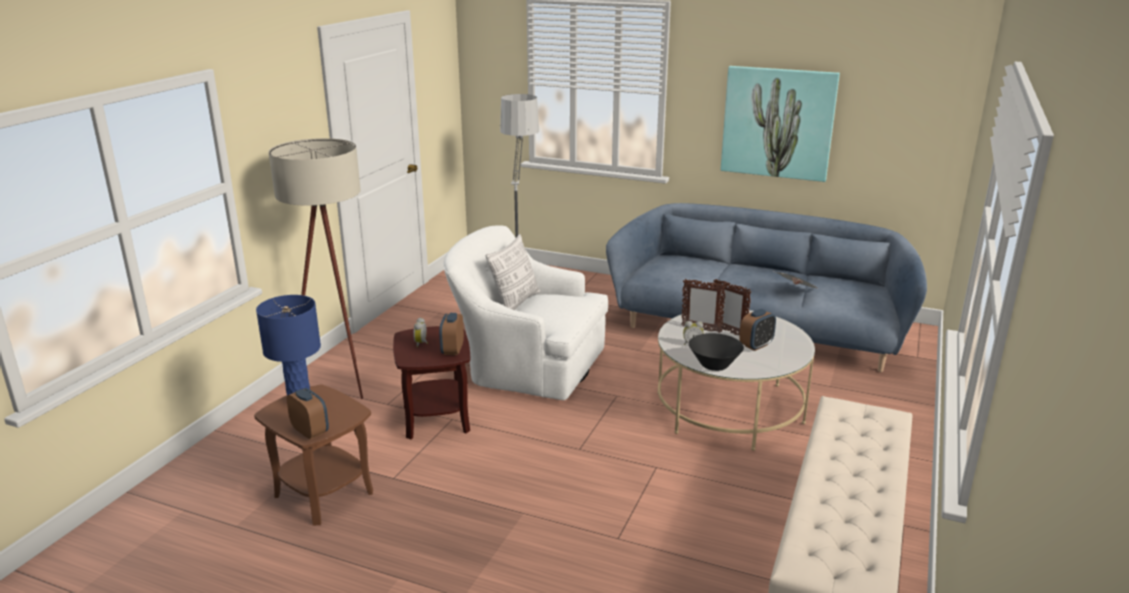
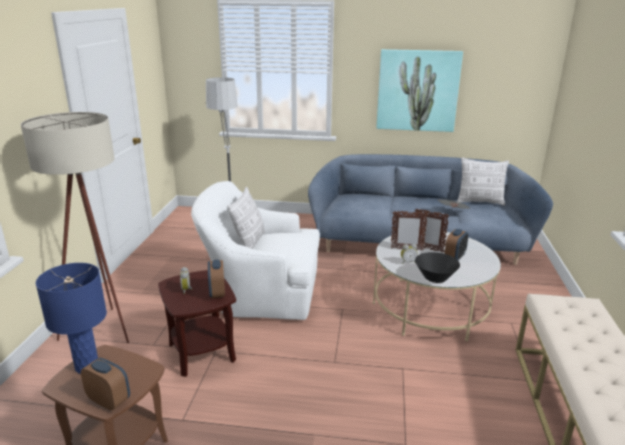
camera: 15 degrees left, 0 degrees up
none -> pillow [457,157,509,206]

